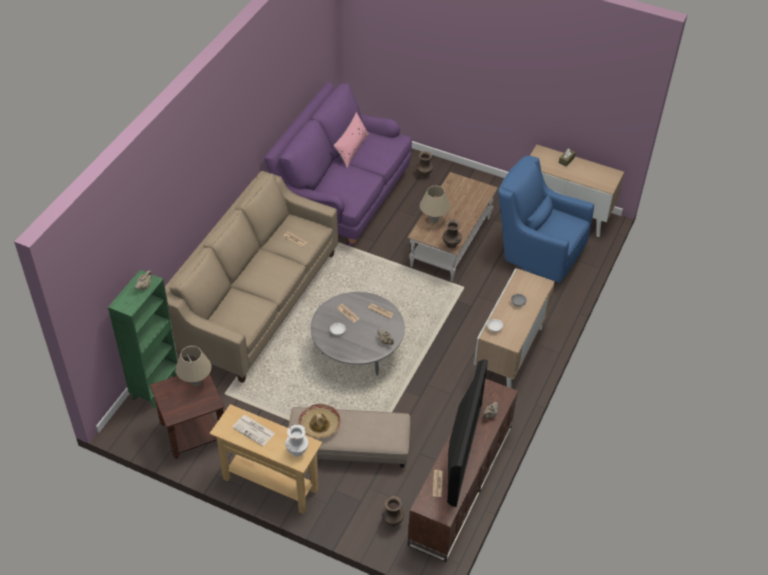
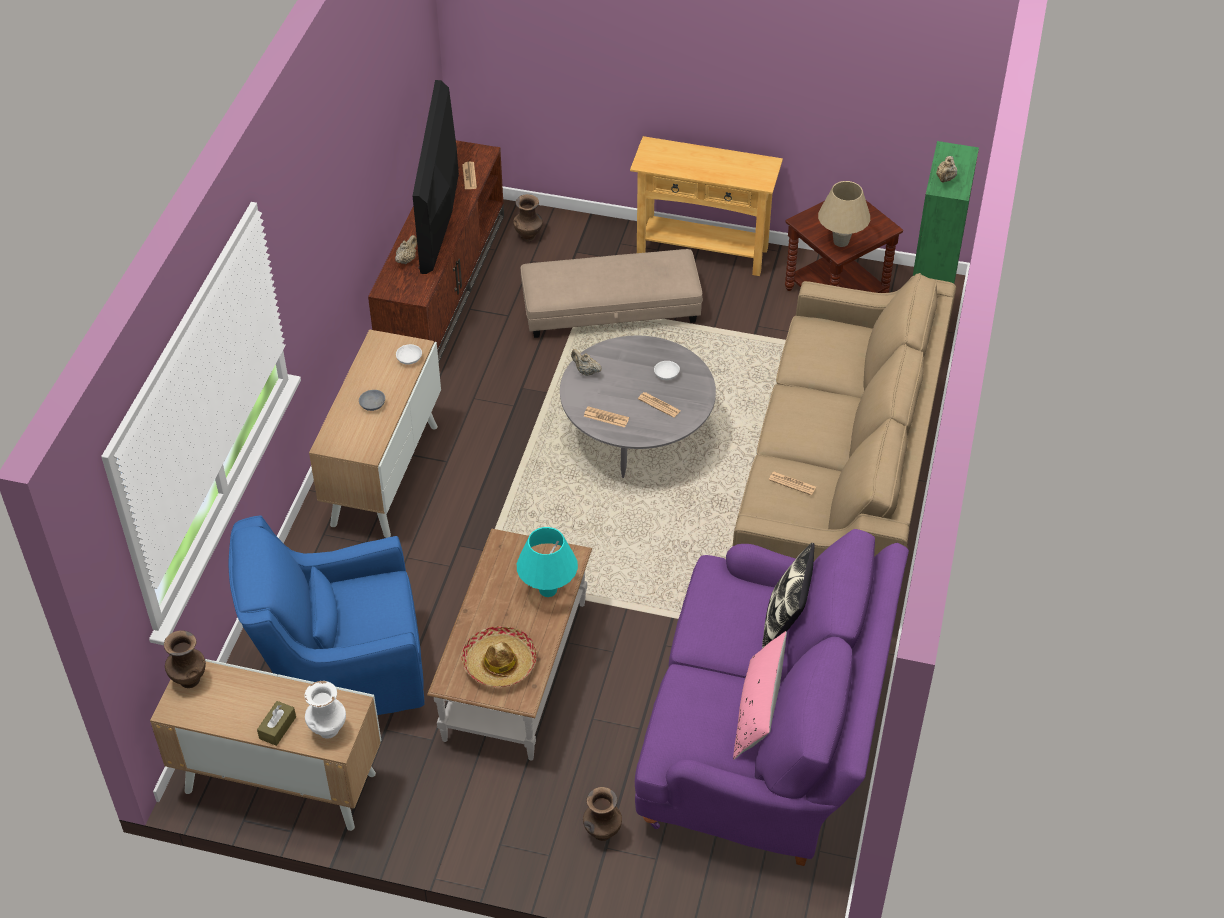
camera: 170 degrees right, 0 degrees up
newspaper [232,415,275,446] -> none
white vase [285,424,309,457] -> white vase moved to [304,681,346,739]
hat [298,404,341,438] -> hat moved to [461,626,537,687]
beige table lamp [420,186,450,223] -> turquoise table lamp [517,527,578,597]
brown vase [443,220,462,249] -> brown vase moved to [164,630,206,688]
blue armchair [498,156,594,283] -> blue armchair turned 150 degrees clockwise [229,515,424,715]
none -> pillow [762,543,815,649]

